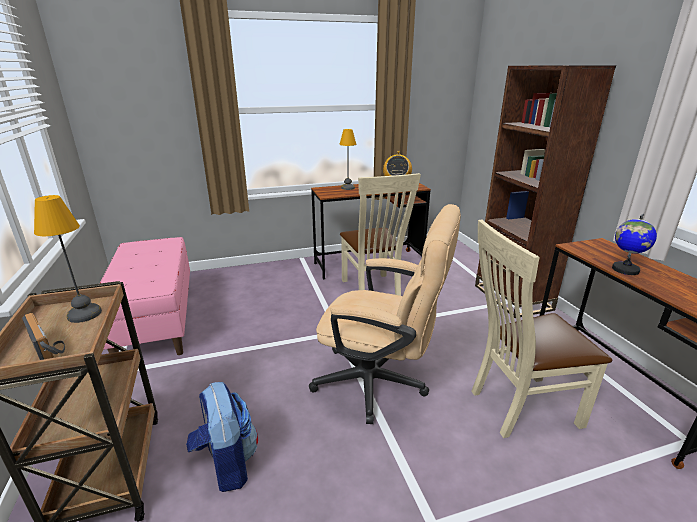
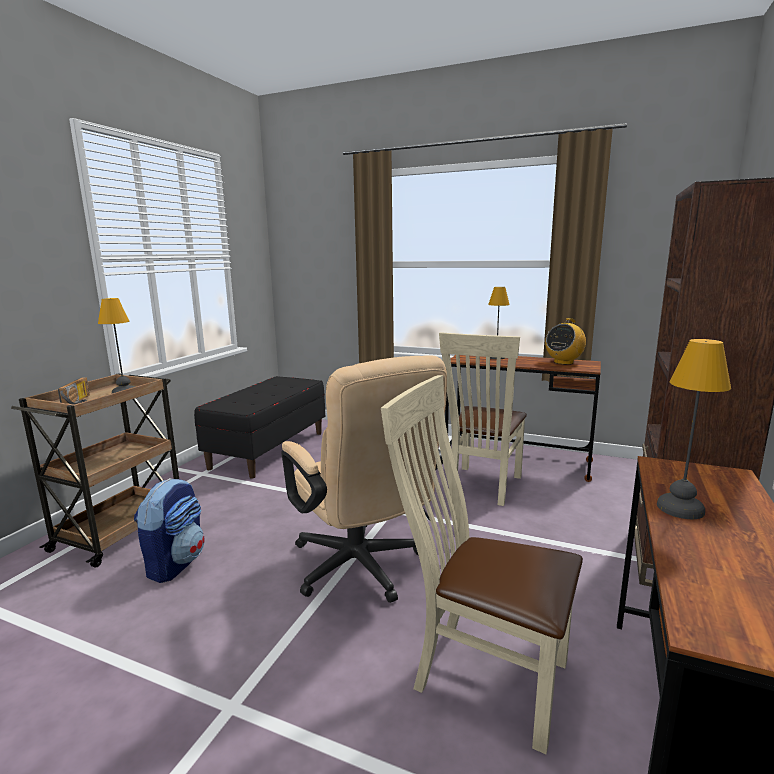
camera: 40 degrees right, 10 degrees down
pink bench [100,237,190,355] -> black bench [194,376,325,479]
globe [612,214,657,275] -> table lamp [657,339,731,519]

